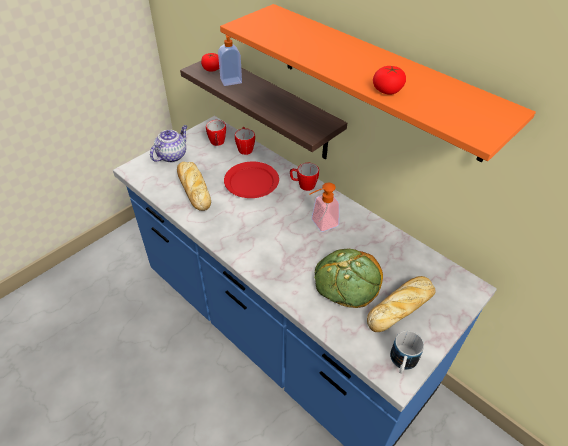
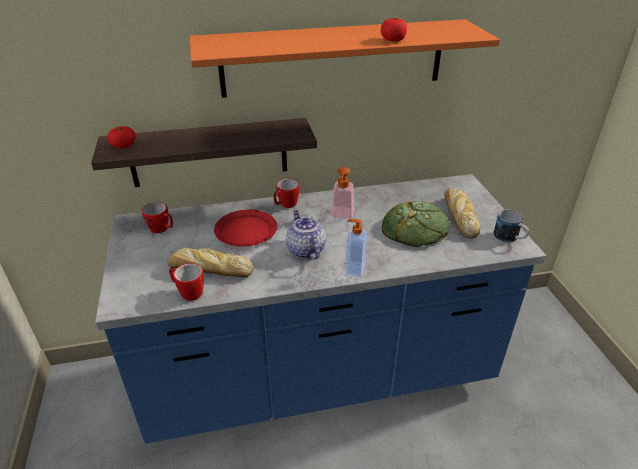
camera: 55 degrees left, 10 degrees down
teapot [150,125,187,163] -> teapot moved to [286,210,326,260]
soap dispenser [218,35,242,86] -> soap dispenser moved to [345,219,367,277]
mug [235,126,255,155] -> mug moved to [169,263,204,301]

